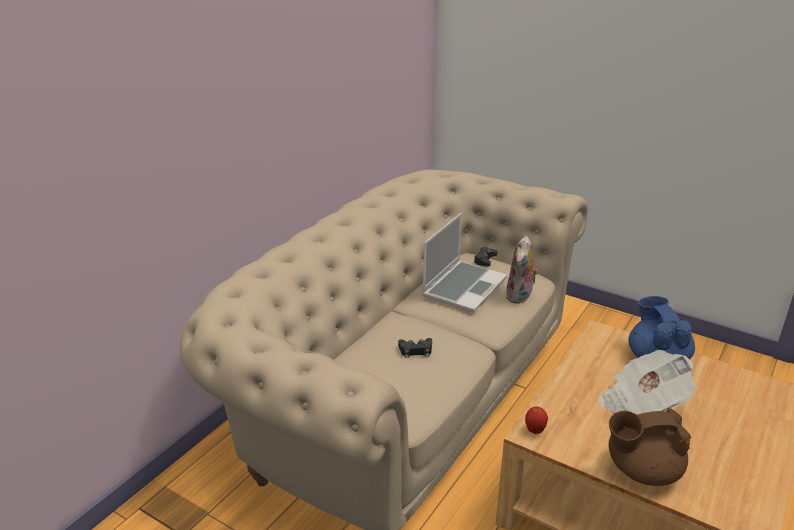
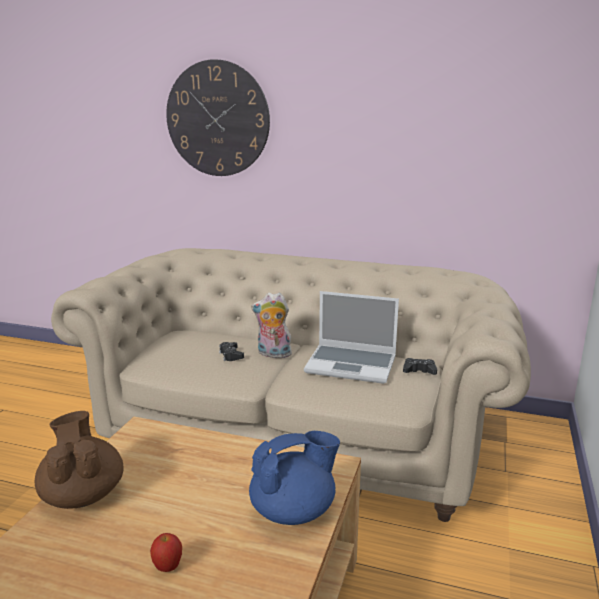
camera: 75 degrees right, 10 degrees down
plush toy [506,236,539,304] -> plush toy moved to [251,292,292,358]
apple [525,407,548,434] -> apple moved to [150,533,182,572]
newspaper [598,350,696,415] -> none
none -> wall clock [166,59,270,176]

